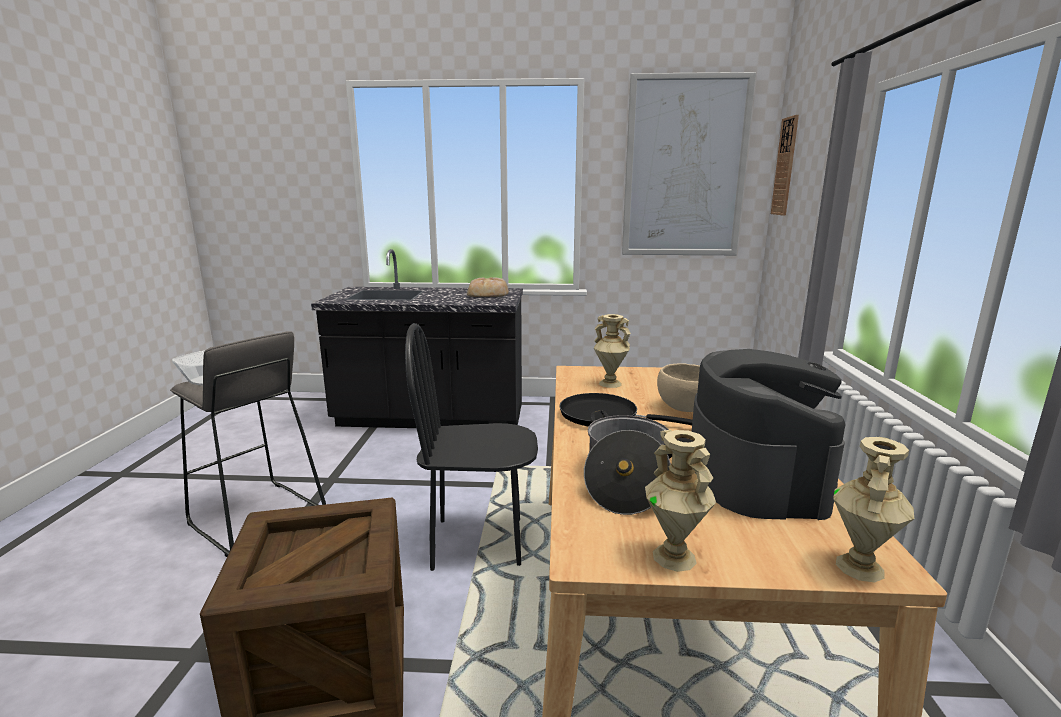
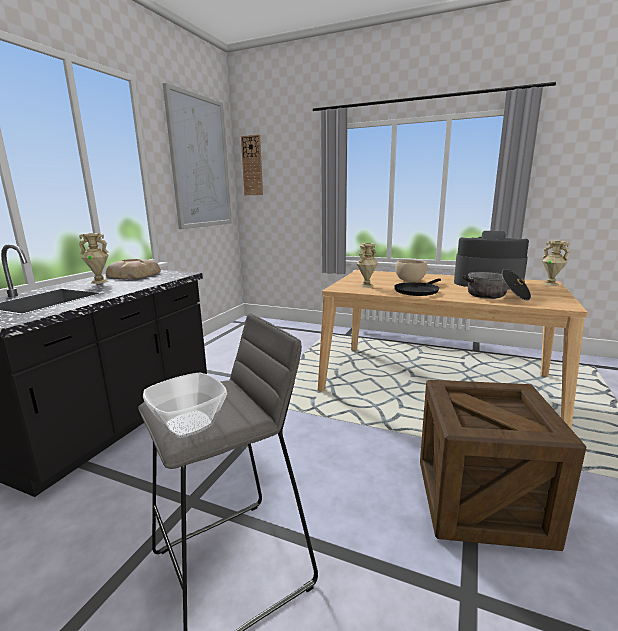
camera: 70 degrees left, 0 degrees up
black chair [405,323,538,571] -> none
beige vase [645,430,716,572] -> beige vase moved to [79,233,109,284]

